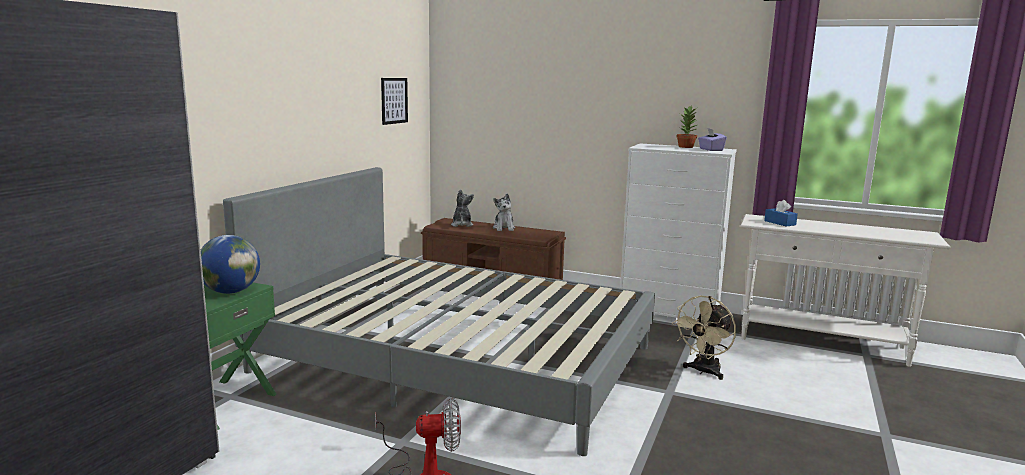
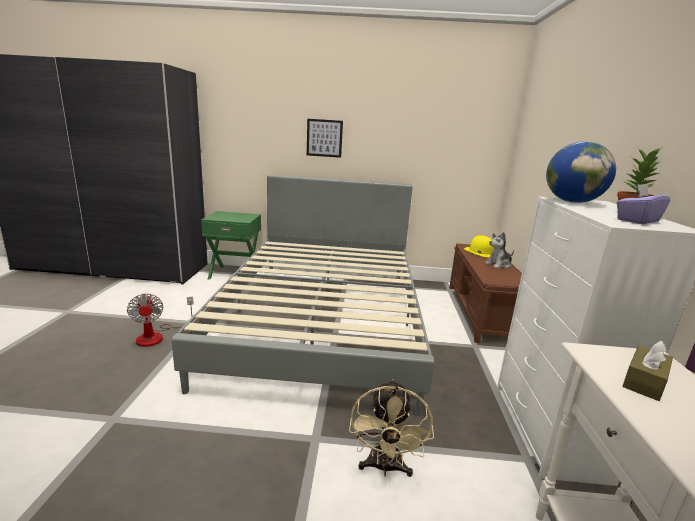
camera: 70 degrees right, 5 degrees up
globe [201,235,260,294] -> globe moved to [546,141,616,203]
picture [381,78,408,125] -> picture moved to [307,119,343,158]
plush toy [451,189,474,227] -> yellow hat [464,235,494,257]
beige fan [672,295,736,380] -> beige fan turned 105 degrees counterclockwise [349,379,434,477]
blue tissue box [764,200,798,227] -> brown tissue box [623,341,673,401]

